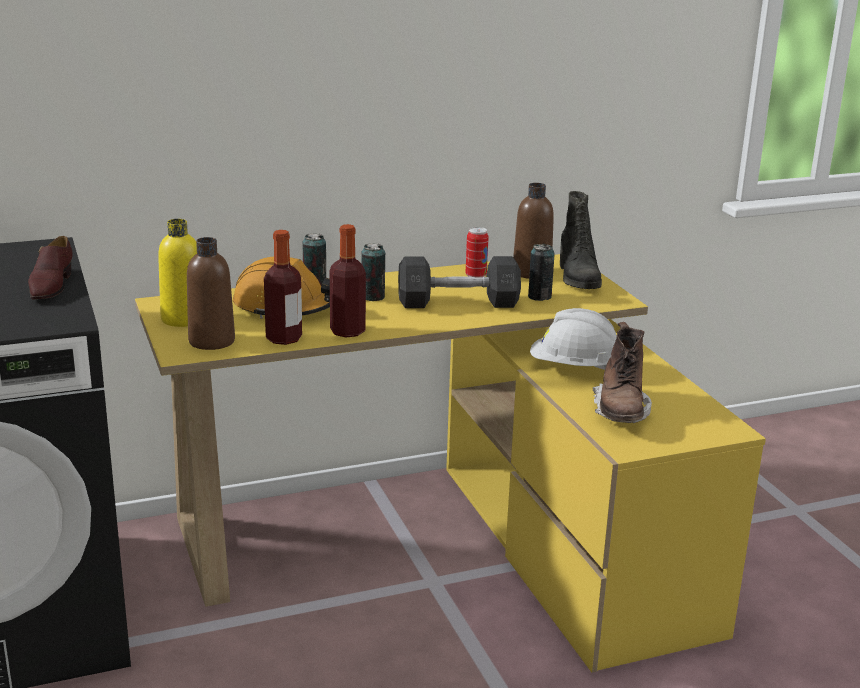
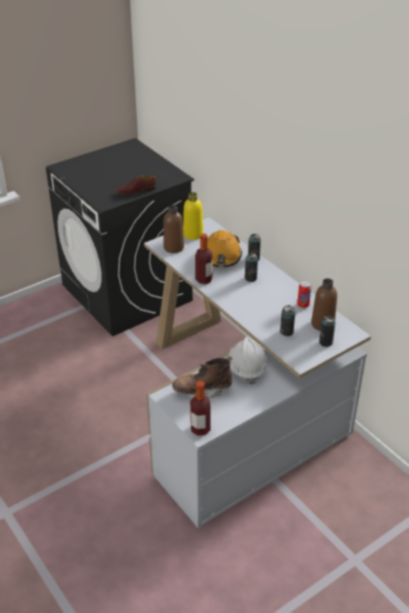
camera: 75 degrees right, 15 degrees up
yellow desk [135,254,766,673] -> white desk [144,217,371,528]
bottle [264,230,302,345] -> bottle moved to [190,381,211,436]
grey dumbbell [398,256,521,308] -> none
black boot [560,191,602,289] -> can [319,316,336,347]

